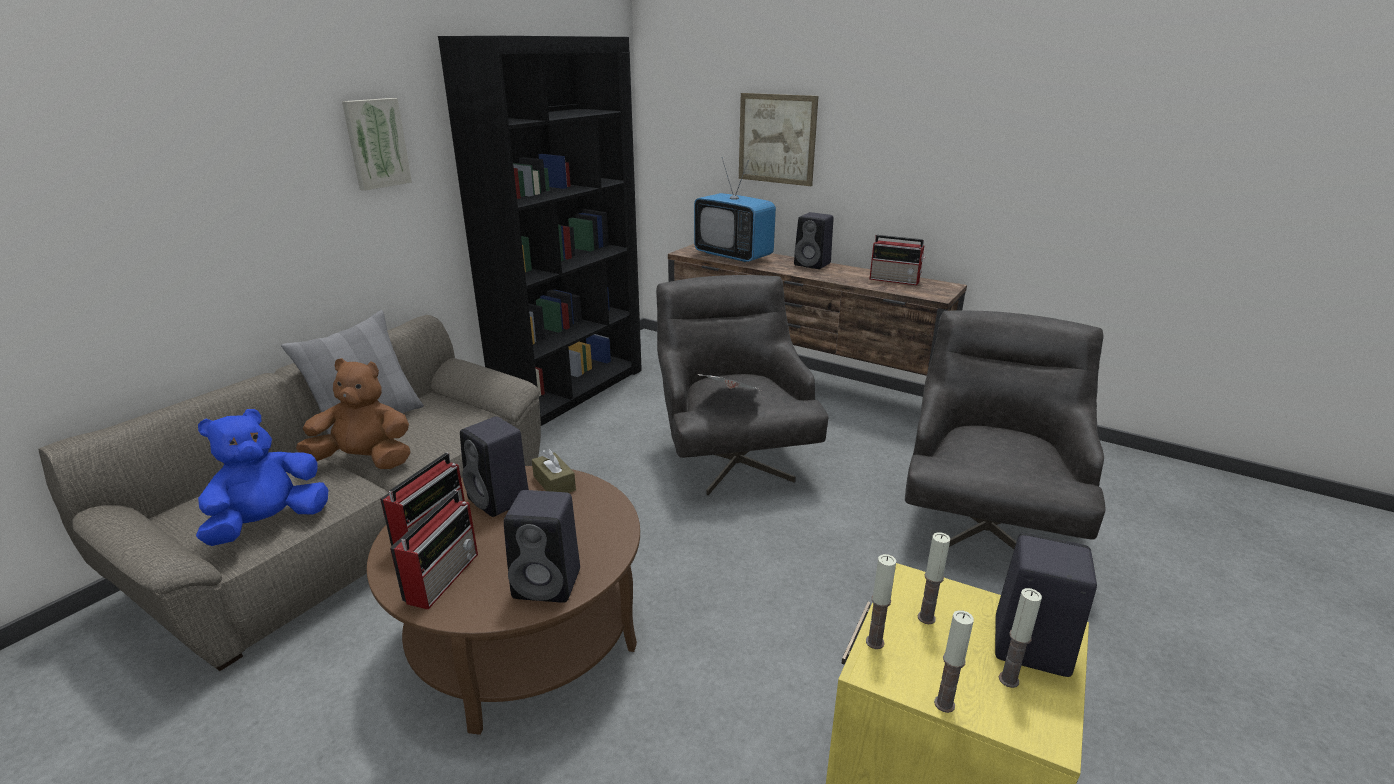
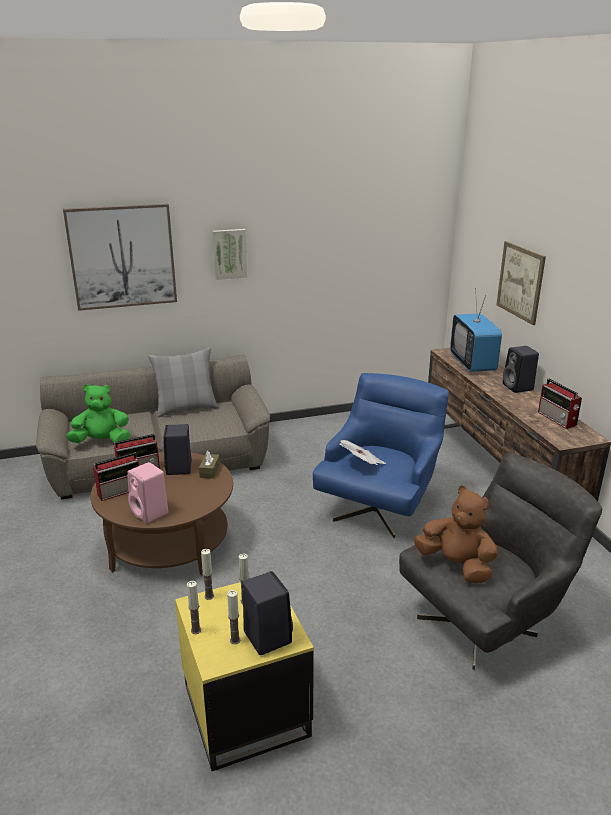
camera: 40 degrees right, 0 degrees up
blue plush toy [196,409,329,546] -> green plush toy [66,384,130,443]
brown plush toy [296,358,411,469] -> brown plush toy moved to [414,486,498,583]
black bookcase [438,36,642,426] -> none
black speaker [504,490,580,603] -> pink speaker [127,462,168,523]
grey armchair [656,275,828,495] -> blue armchair [313,373,449,538]
none -> picture [63,204,177,311]

